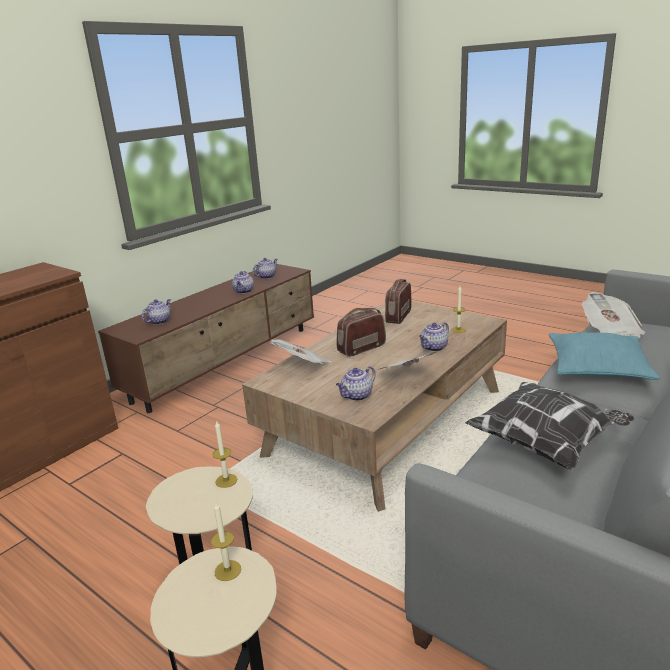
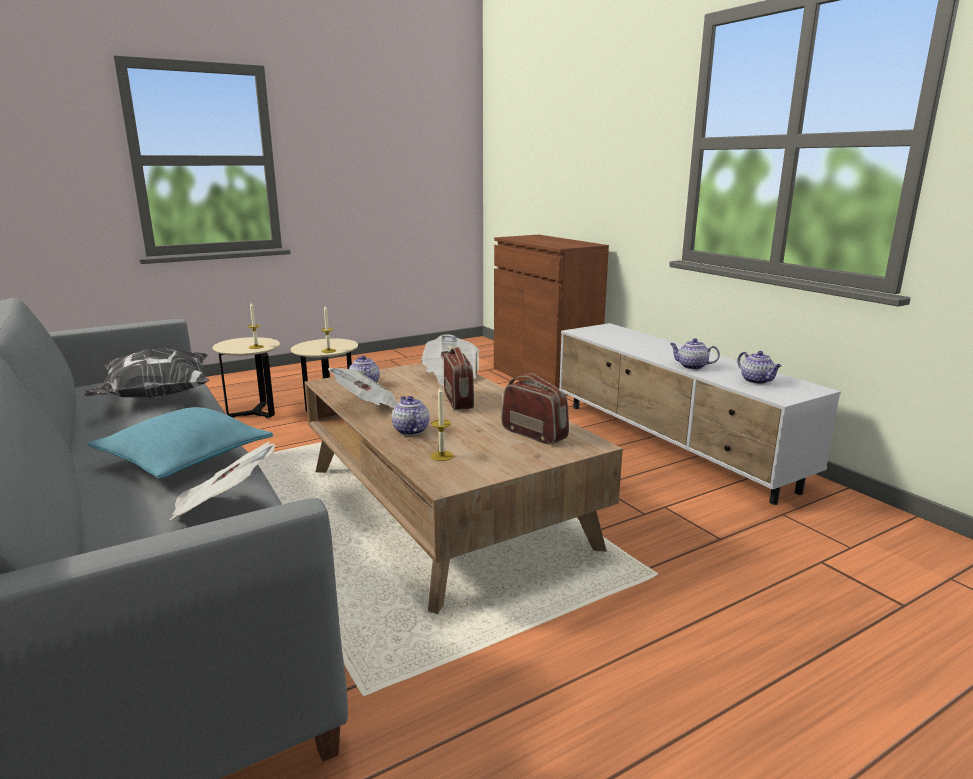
camera: 110 degrees right, 5 degrees down
brown tv stand [98,264,314,413] -> white tv stand [559,323,841,505]
teapot [142,299,171,325] -> none

